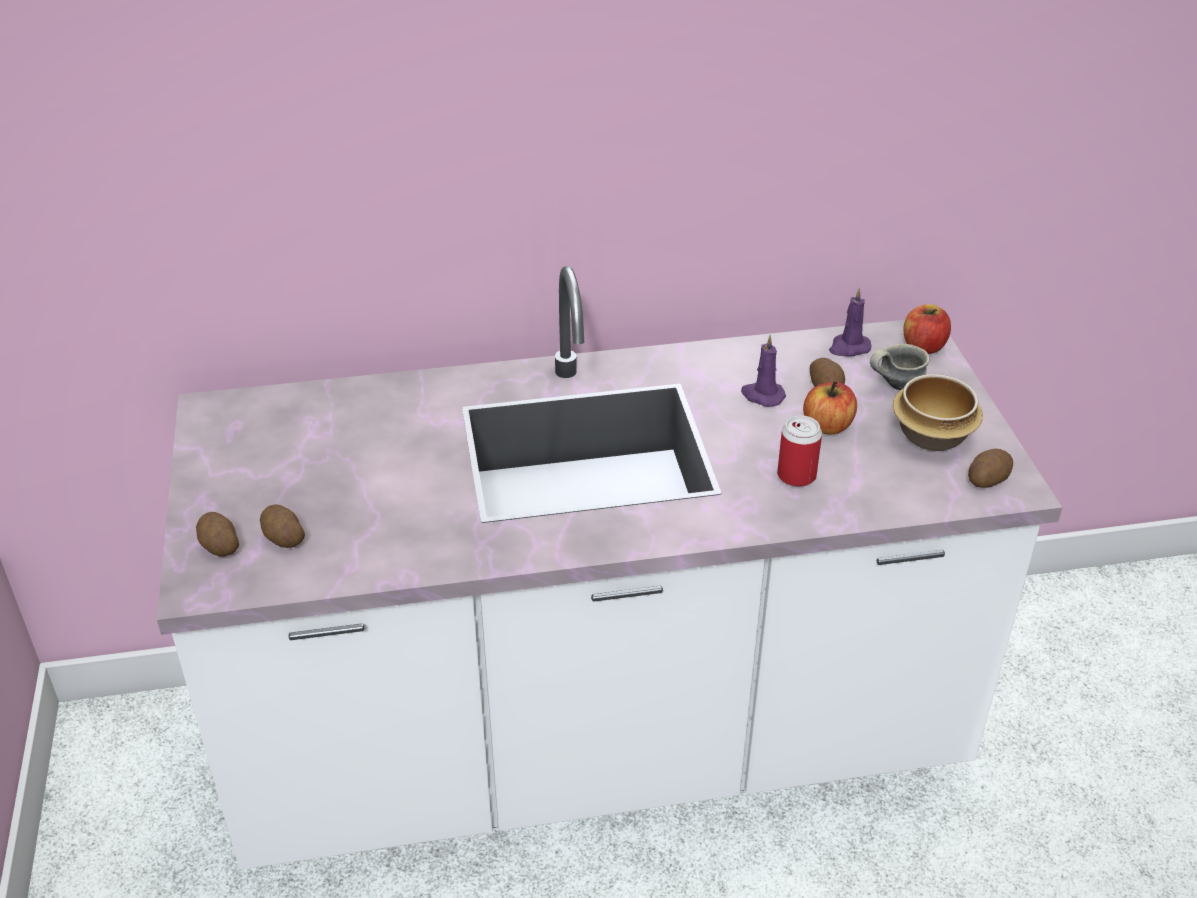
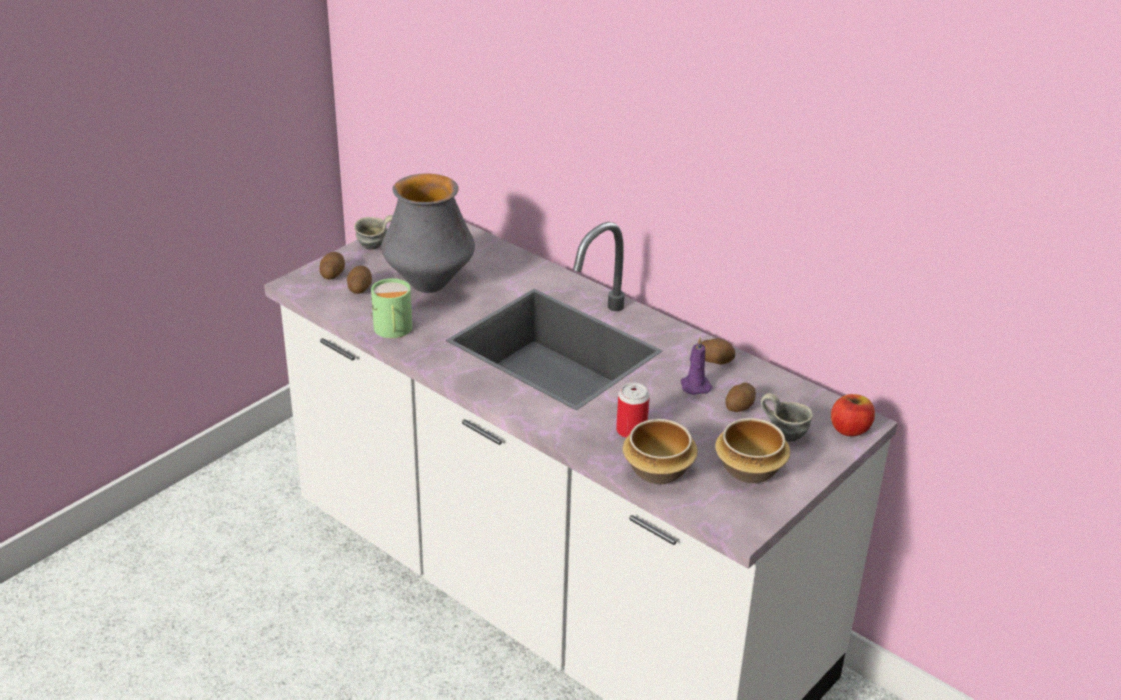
camera: 50 degrees right, 5 degrees down
apple [803,381,857,435] -> none
purple candle [829,288,871,357] -> none
potato [968,449,1013,488] -> potato moved to [701,338,735,364]
none -> grey mug [354,215,393,250]
none -> green mug [371,278,412,338]
none -> vase [381,173,475,293]
none -> bowl [623,419,698,484]

